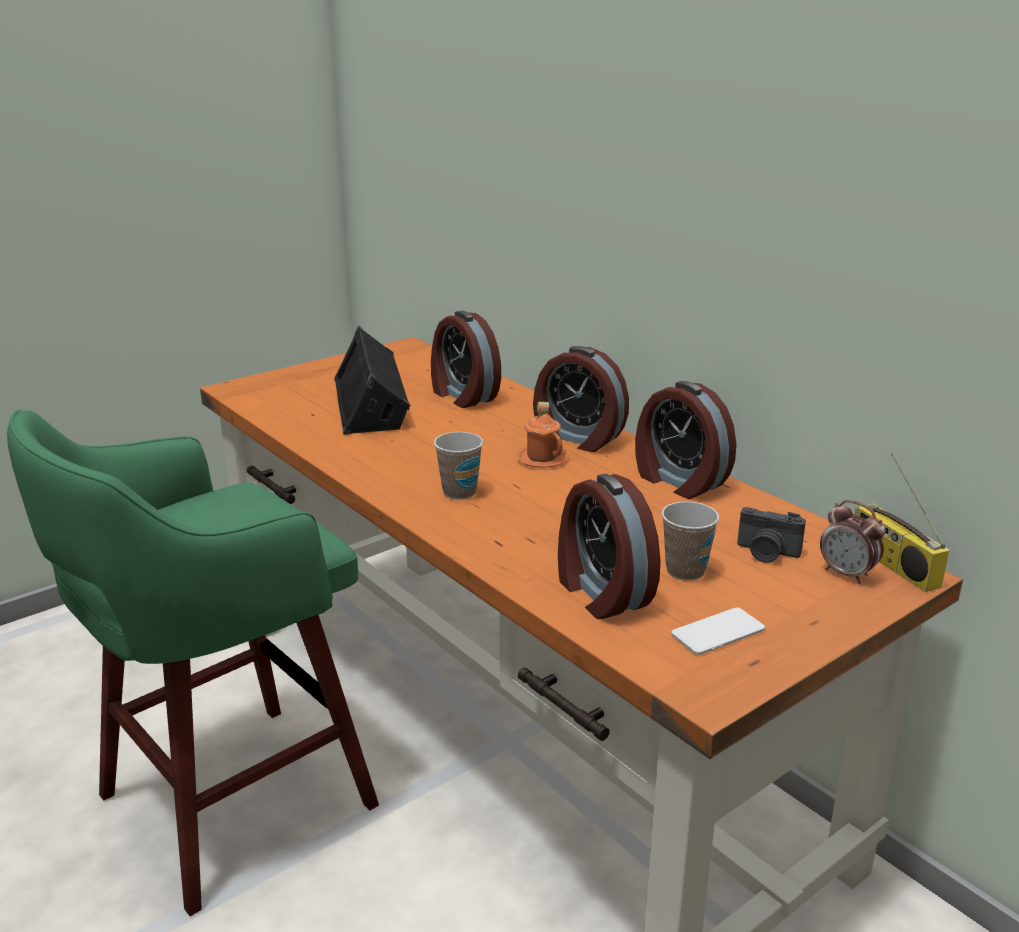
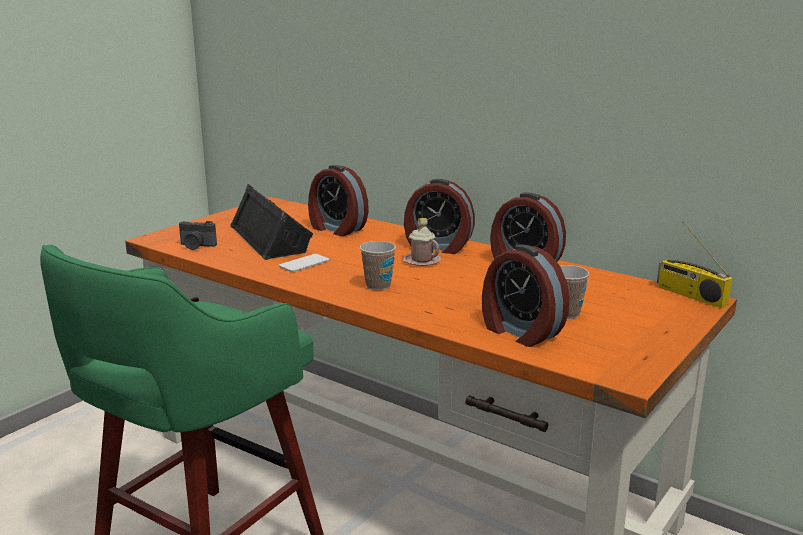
camera: 15 degrees left, 5 degrees down
orange mug [516,402,568,467] -> pink mug [403,218,441,266]
phone [671,607,765,655] -> phone moved to [279,254,329,272]
camera [737,507,806,563] -> camera moved to [179,221,217,250]
alarm clock [820,500,886,584] -> none

